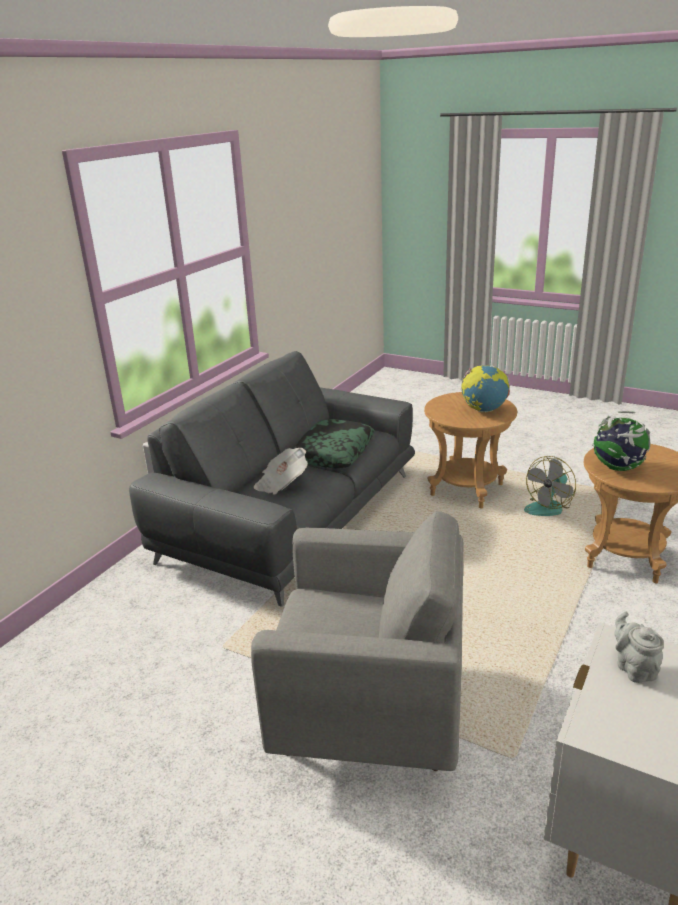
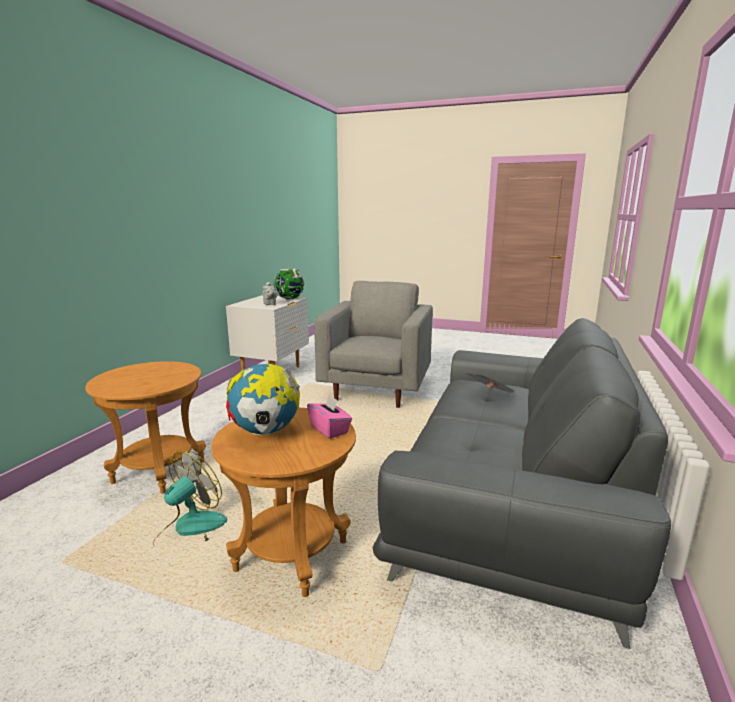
camera: 170 degrees right, 10 degrees down
grey armchair [251,511,463,771] -> grey armchair turned 105 degrees clockwise [314,281,433,408]
pillow [294,419,375,468] -> none
globe [592,411,651,471] -> globe moved to [273,268,304,300]
none -> pink tissue box [307,394,352,439]

